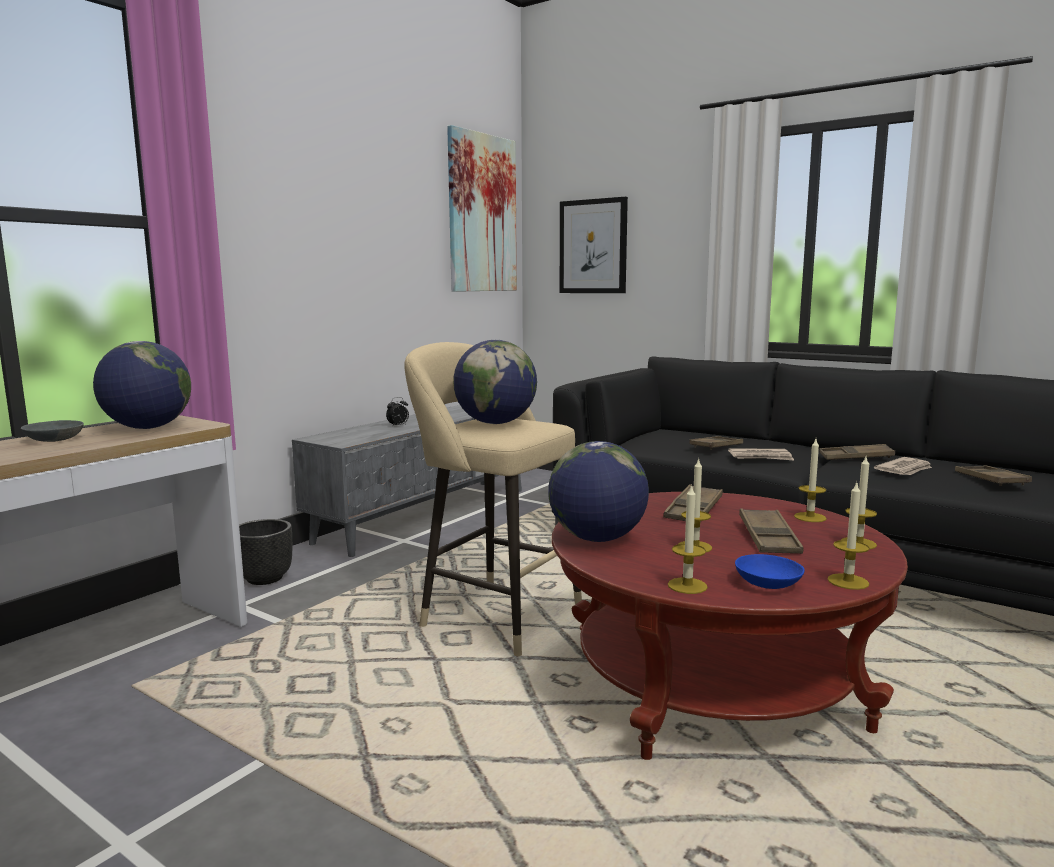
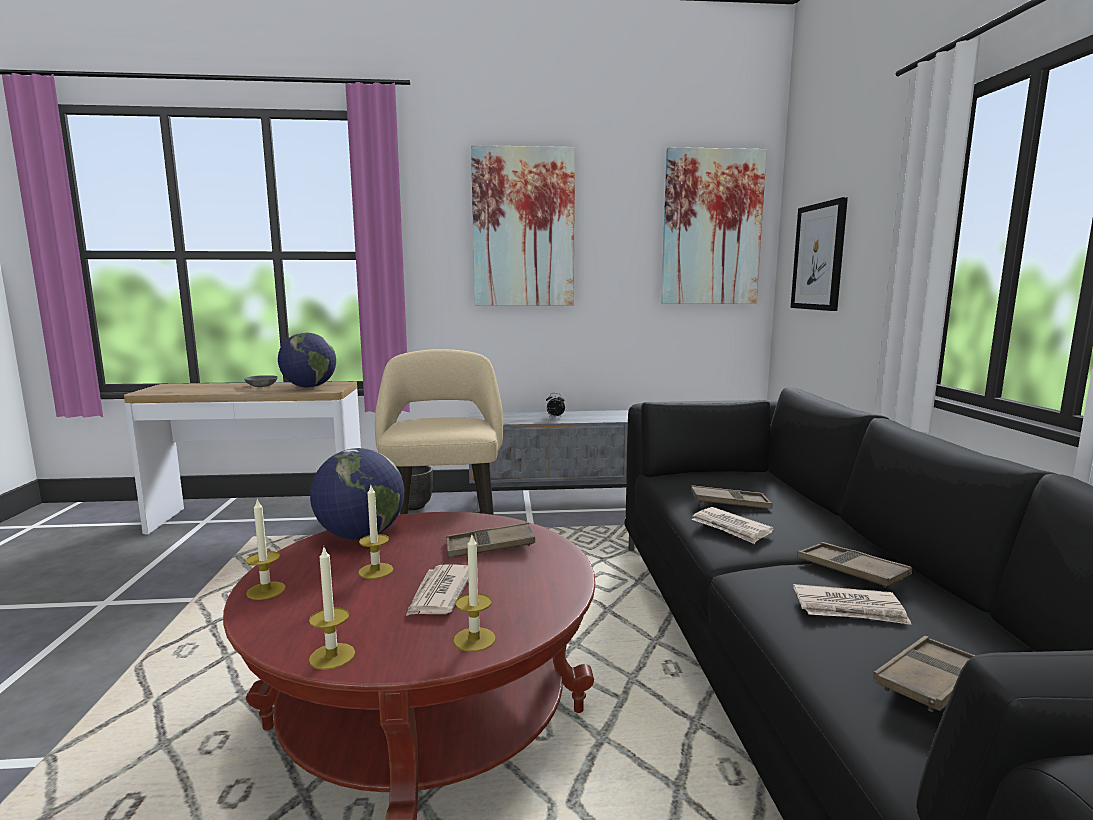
camera: 50 degrees right, 0 degrees up
globe [453,340,537,424] -> none
blue bowl [735,554,805,589] -> none
brown tray [739,508,803,554] -> newspaper [406,564,469,616]
candle [794,439,827,522] -> none
none -> picture [471,145,575,306]

